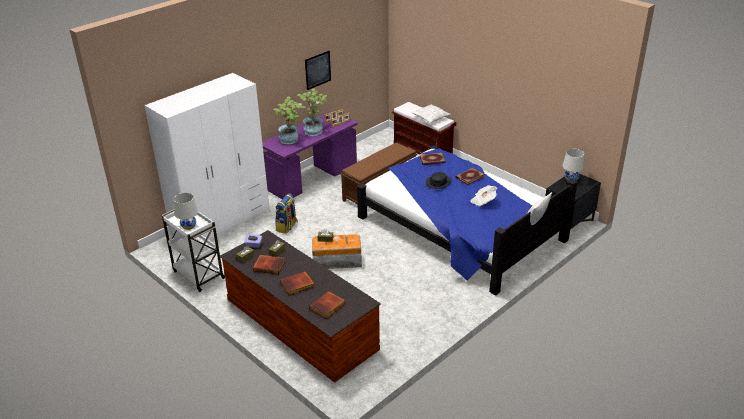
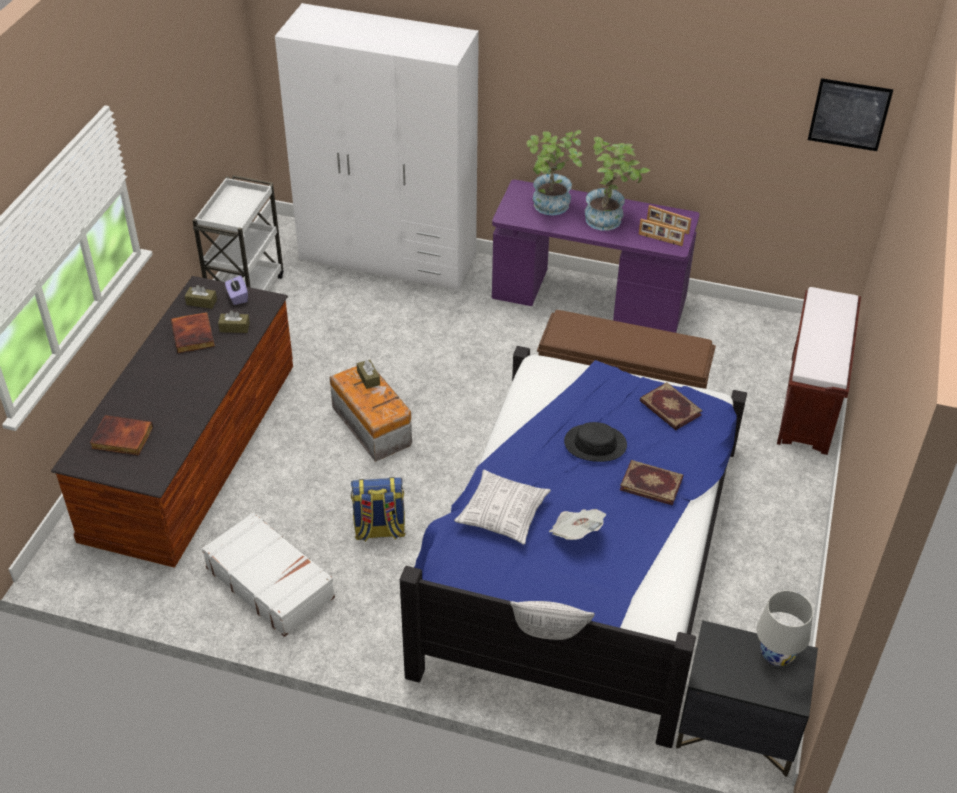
camera: 60 degrees right, 10 degrees up
white table lamp [174,193,198,230] -> none
backpack [275,193,298,234] -> backpack moved to [351,477,405,542]
book [280,271,314,296] -> none
picture [305,51,331,90] -> picture moved to [808,78,893,151]
pillow [411,104,451,123] -> pillow moved to [454,470,551,545]
none -> white suitcase [202,512,335,637]

